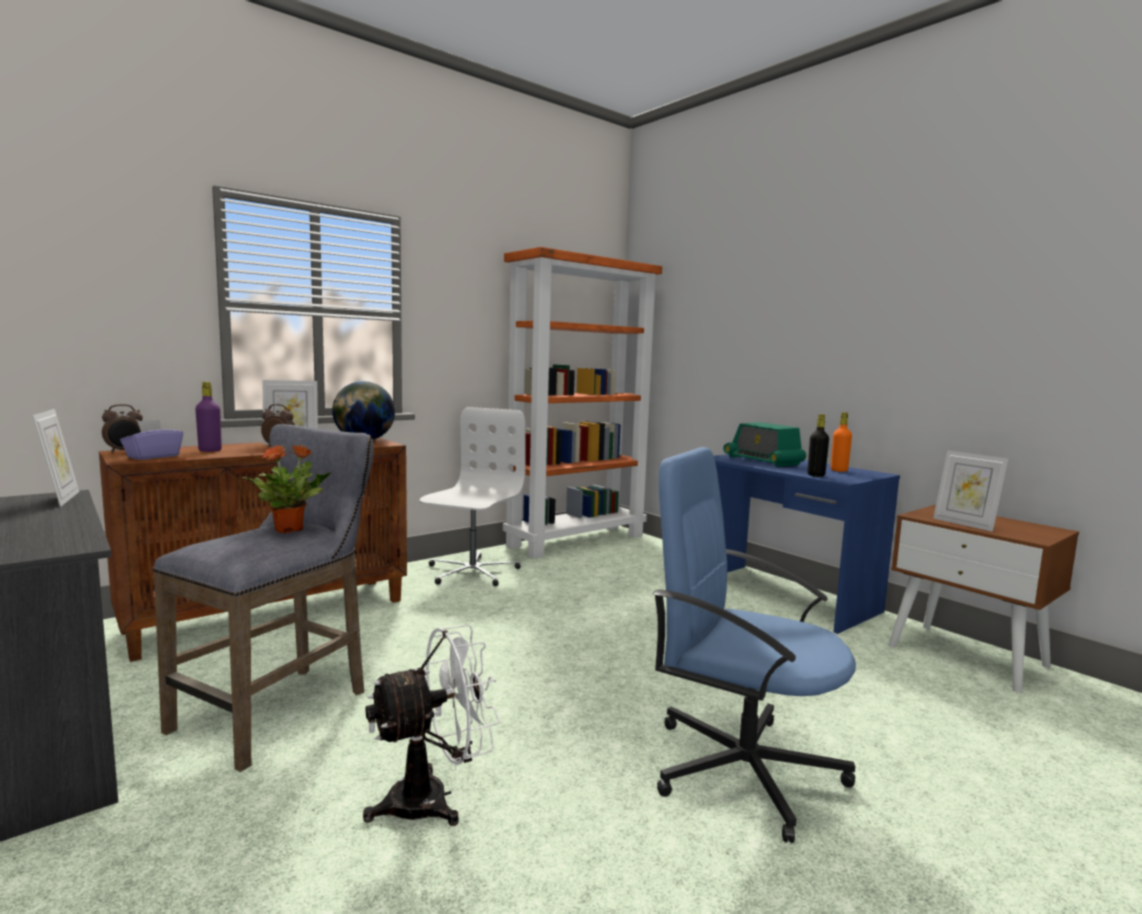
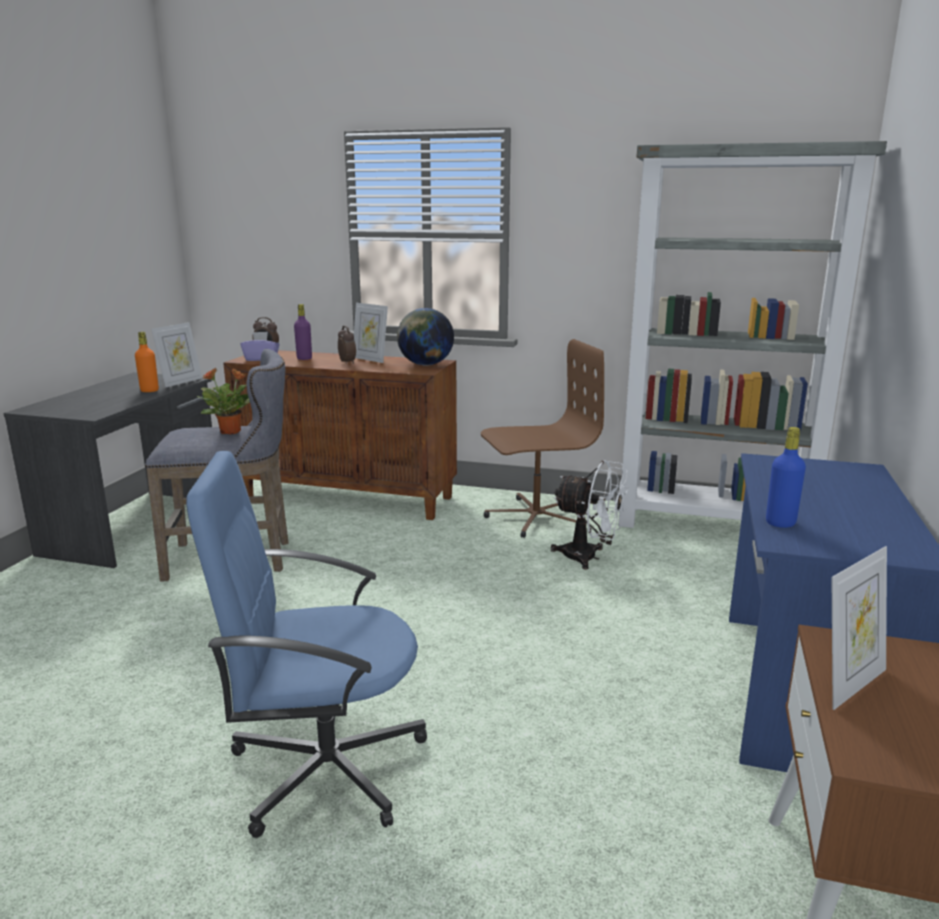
camera: 55 degrees right, 10 degrees up
white fan [363,624,500,826] -> white fan moved to [551,460,628,570]
white office chair [420,407,526,586] -> brown office chair [481,339,604,538]
orange bookcase [503,247,662,559] -> grey bookcase [618,141,887,528]
blue office chair [652,447,856,843] -> blue office chair turned 90 degrees counterclockwise [186,451,427,838]
radio [723,422,806,467] -> none
black bottle [807,414,829,477] -> blue bottle [766,427,806,528]
orange bottle [831,412,852,472] -> orange bottle moved to [135,332,159,392]
picture frame [933,450,1008,532] -> picture frame turned 150 degrees counterclockwise [831,546,887,710]

